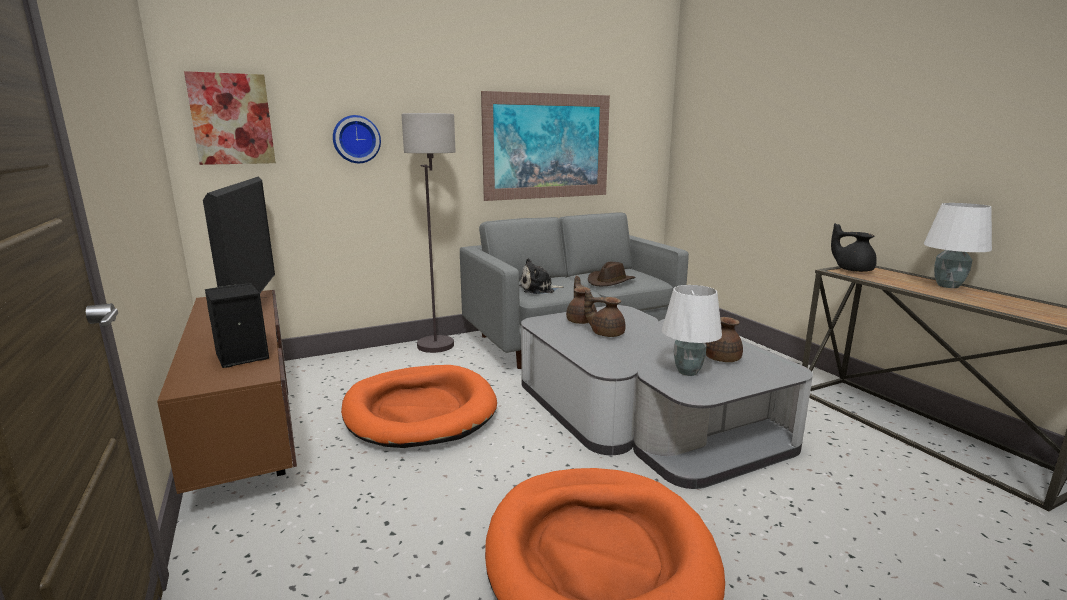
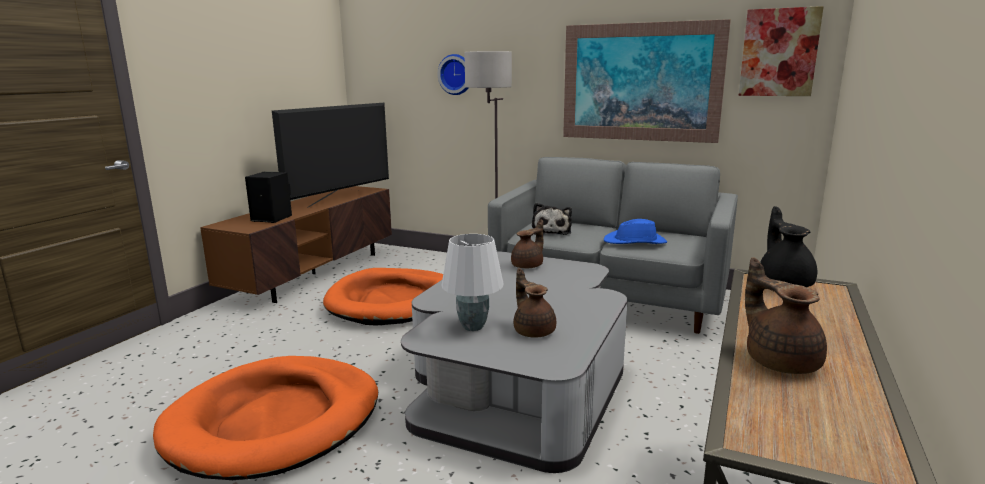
camera: 50 degrees right, 0 degrees up
picture [184,71,276,165] -> picture moved to [739,6,824,96]
plush toy [519,258,564,294] -> plush toy turned 120 degrees counterclockwise [532,203,572,235]
brown teapot [584,289,626,337] -> brown teapot moved to [745,257,827,374]
brown hat [588,262,636,286] -> blue hat [604,219,667,244]
white table lamp [924,203,992,288] -> none

